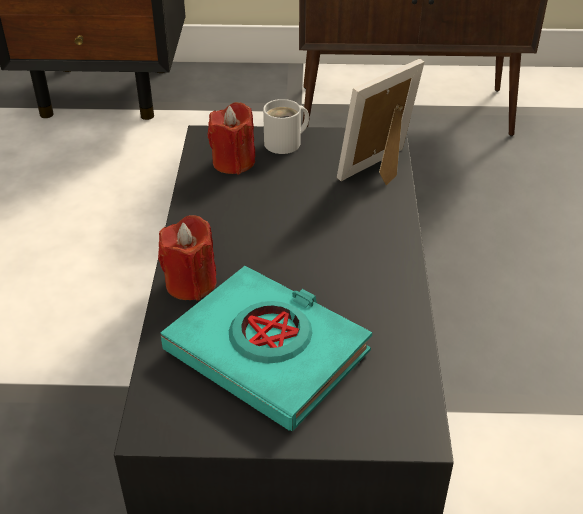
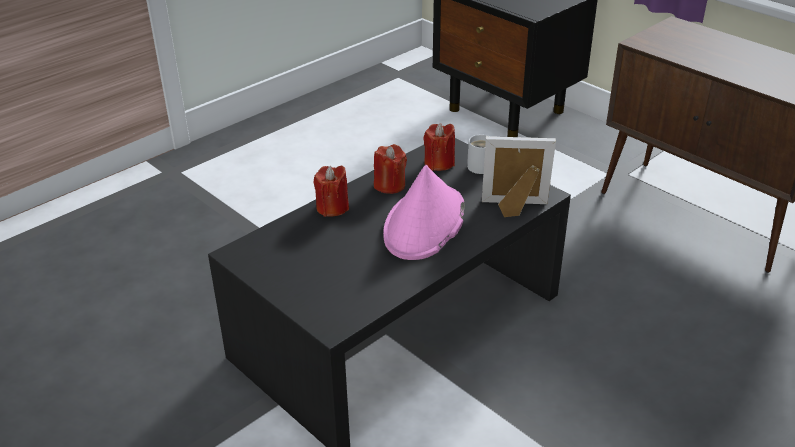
camera: 45 degrees right, 5 degrees down
turquoise book [161,266,372,431] -> none
none -> red candle [374,144,407,194]
none -> pink hat [383,165,465,260]

